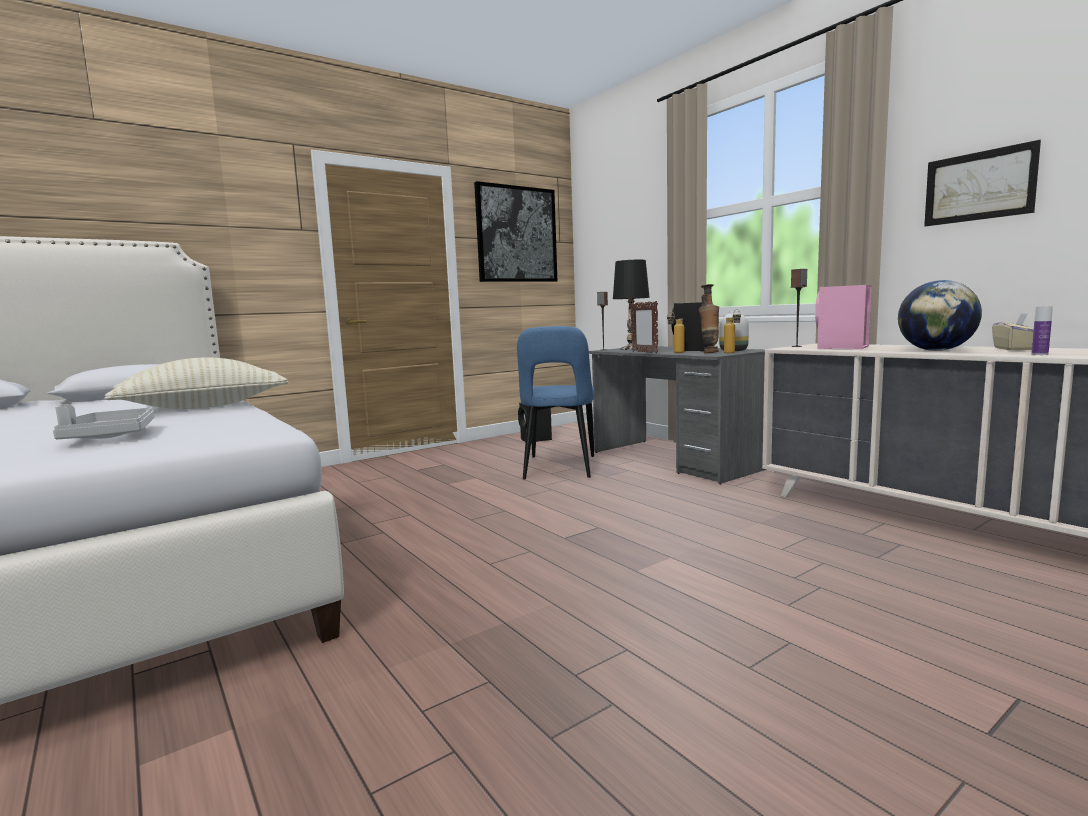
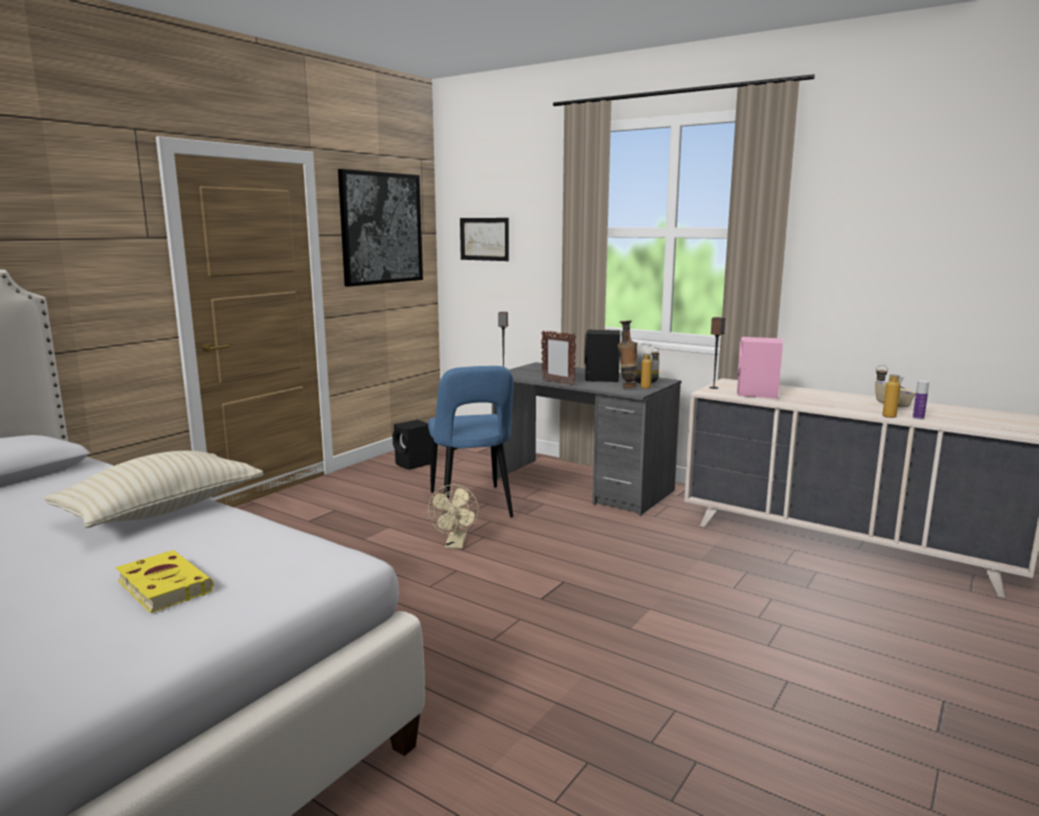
camera: 20 degrees left, 5 degrees up
grey tray [53,404,155,439] -> yellow book [116,550,214,613]
black table lamp [613,260,650,350] -> none
bottle [667,312,684,353] -> bottle moved to [876,365,900,418]
globe [898,280,982,351] -> none
picture [924,140,1041,227] -> picture moved to [460,218,509,261]
none -> beige fan [428,485,479,549]

